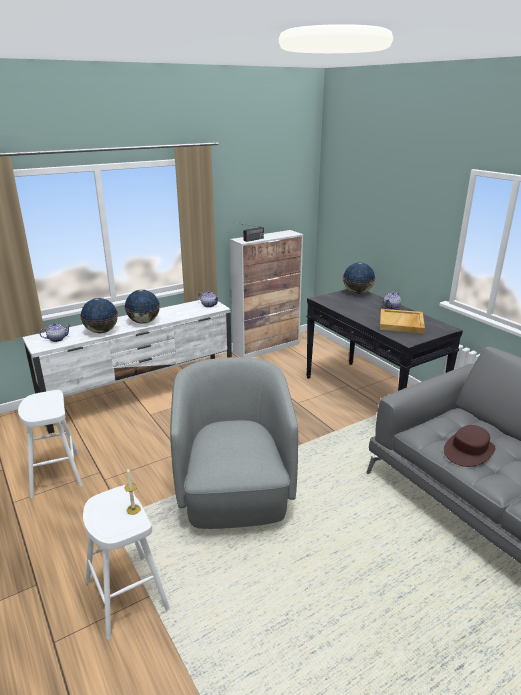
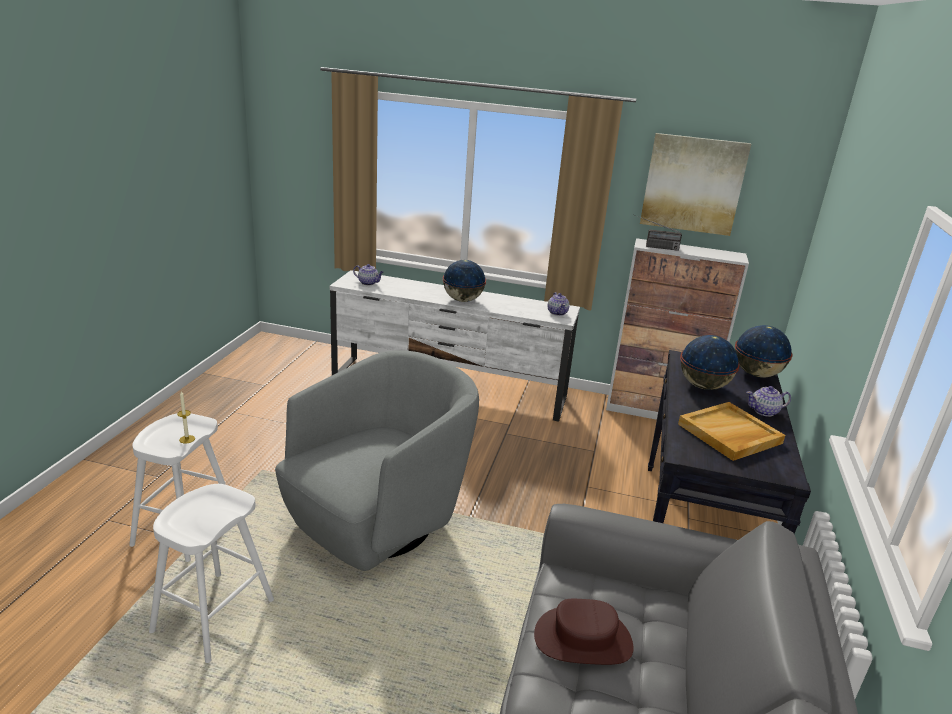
camera: 45 degrees right, 0 degrees up
white stool [18,390,83,498] -> white stool moved to [149,484,274,663]
globe [80,298,118,333] -> globe moved to [680,335,740,390]
none -> picture [640,133,751,236]

